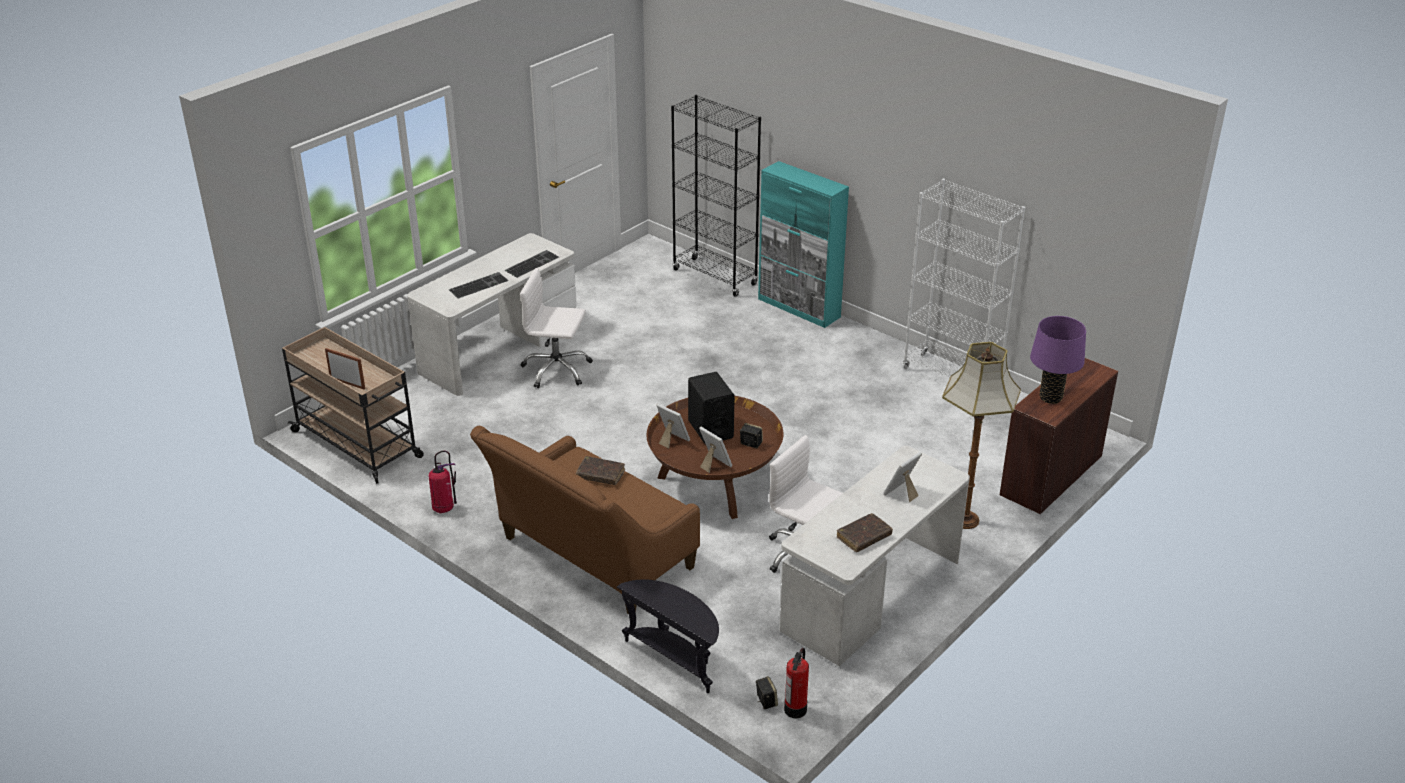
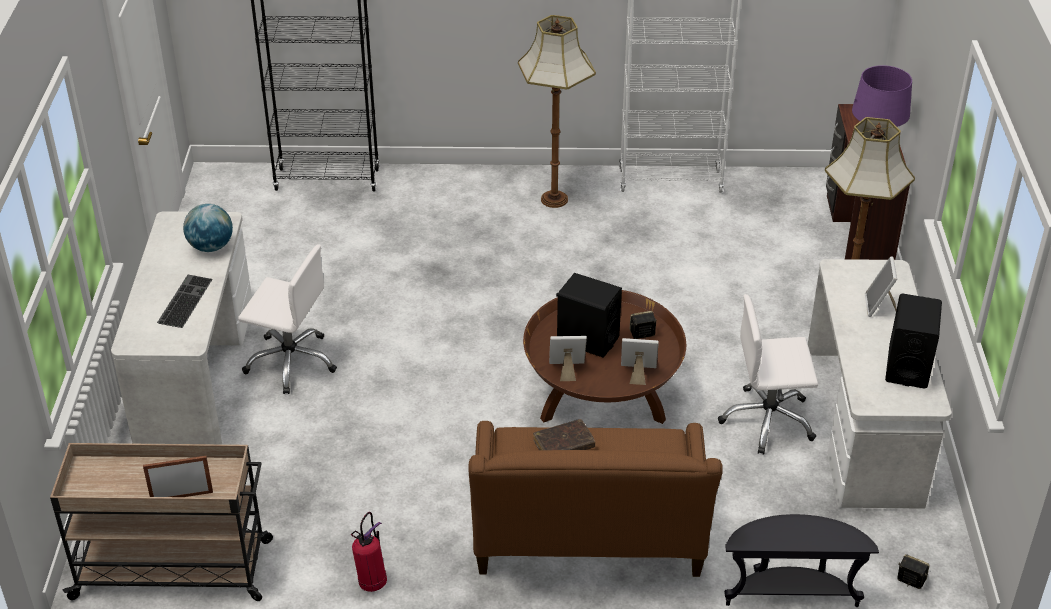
camera: 40 degrees left, 5 degrees up
keyboard [505,250,559,278] -> globe [183,204,233,252]
white office chair [520,268,593,388] -> white office chair turned 135 degrees counterclockwise [238,245,337,394]
turquoise cabinet [758,161,849,328] -> none
fire extinguisher [784,648,809,718] -> none
brown book [837,513,893,552] -> black speaker [885,293,942,389]
none -> floor lamp [518,15,596,208]

